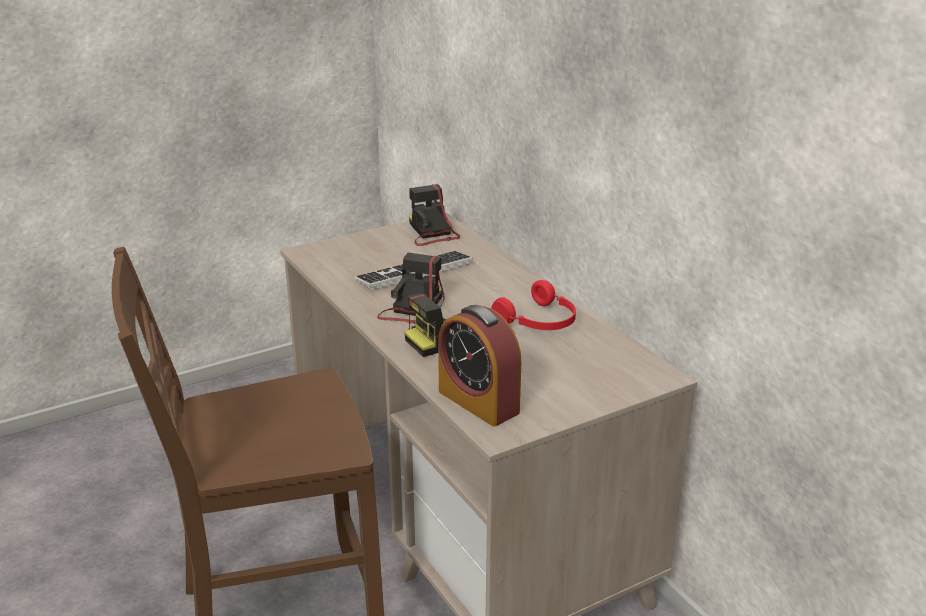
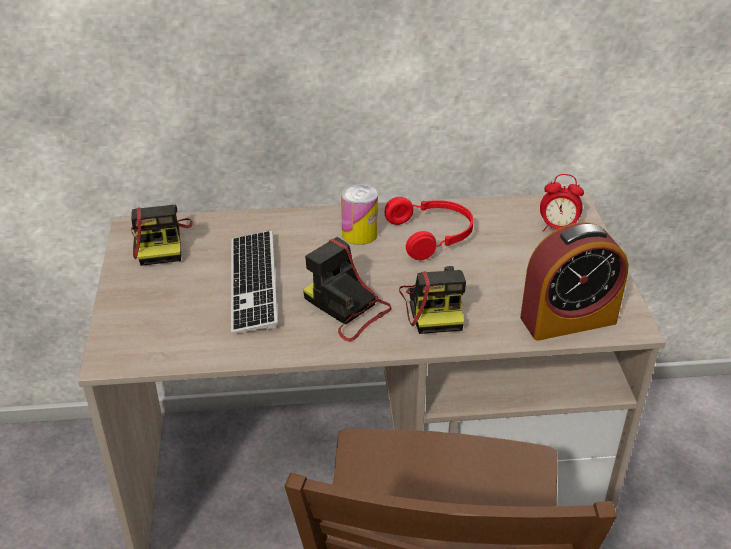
camera: 65 degrees left, 10 degrees up
camera [409,184,460,246] -> camera turned 105 degrees counterclockwise [131,204,193,266]
none -> can [341,184,378,245]
none -> alarm clock [540,174,584,232]

